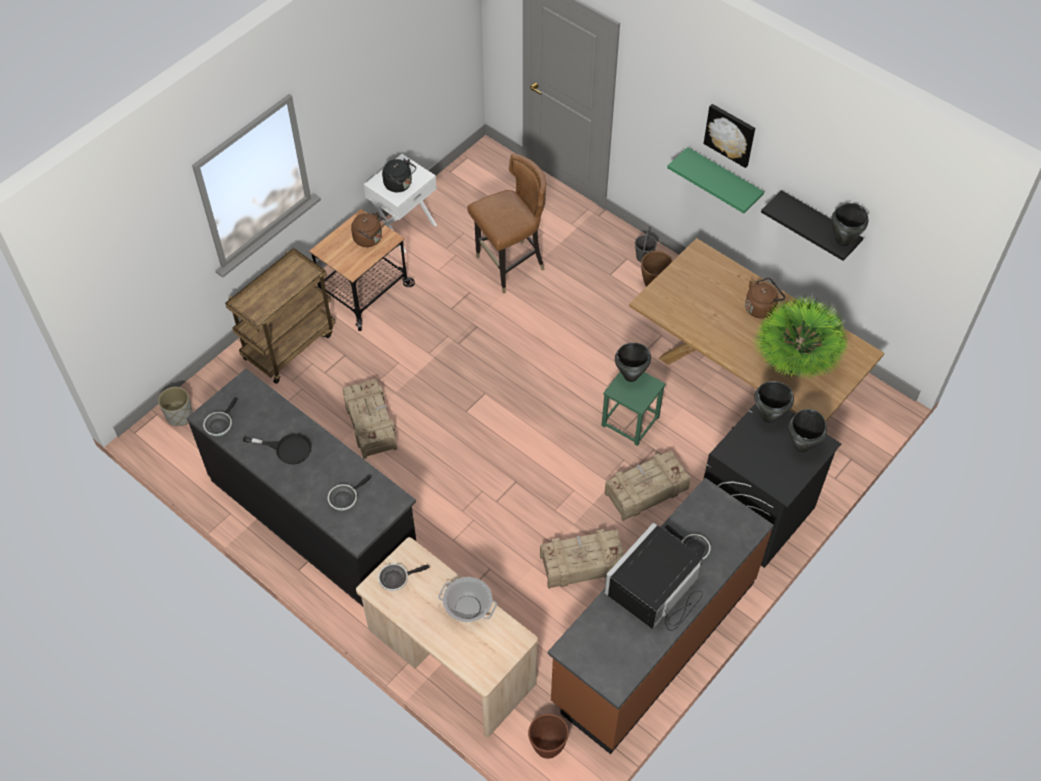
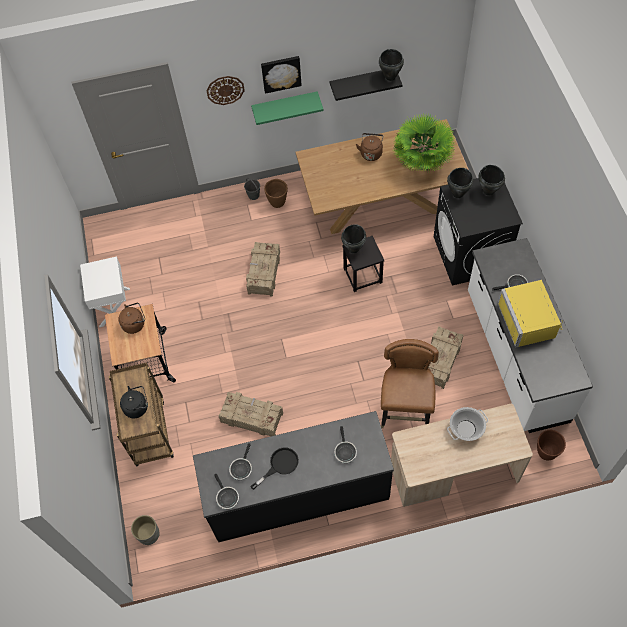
camera: 50 degrees left, 5 degrees up
frying pan [378,563,430,591] -> frying pan moved to [229,443,252,480]
black kettle [382,159,416,192] -> black kettle moved to [120,386,148,418]
brown chair [467,153,546,293] -> brown chair moved to [381,339,439,428]
brown counter [548,478,774,754] -> white counter [468,238,593,433]
green stool [601,372,666,446] -> black stool [342,236,384,292]
crate [604,451,691,521] -> crate moved to [246,242,280,297]
black microwave [604,522,703,631] -> yellow microwave [497,280,563,348]
none -> wall clock [207,76,245,105]

